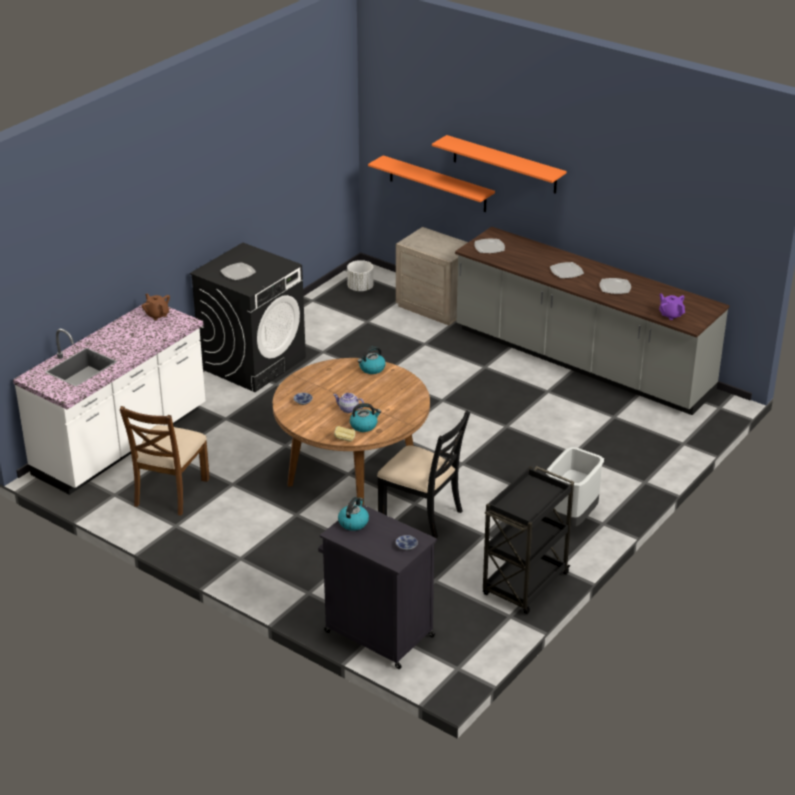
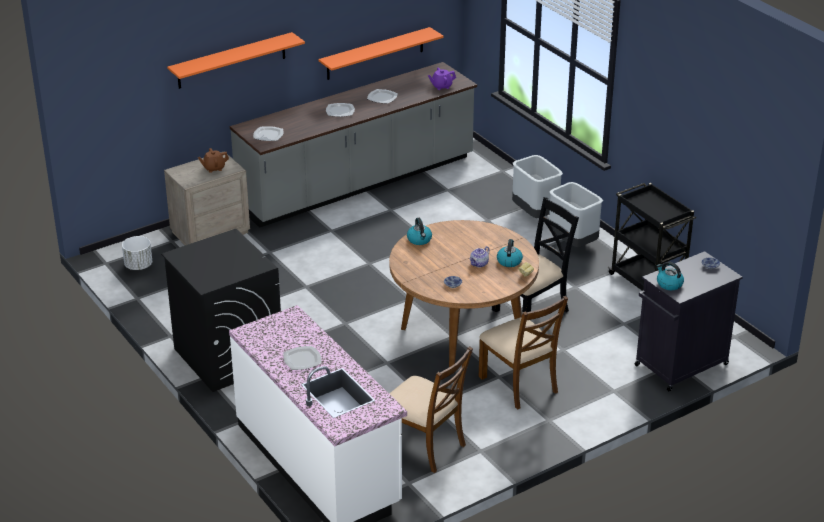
camera: 70 degrees left, 0 degrees up
brown teapot [142,294,170,320] -> brown teapot moved to [198,148,229,173]
plate [220,262,256,280] -> plate moved to [283,346,321,370]
orange shelf [368,155,495,212] -> orange shelf moved to [318,27,444,80]
none -> brown chair [479,296,568,410]
none -> grey trash can [512,155,563,218]

